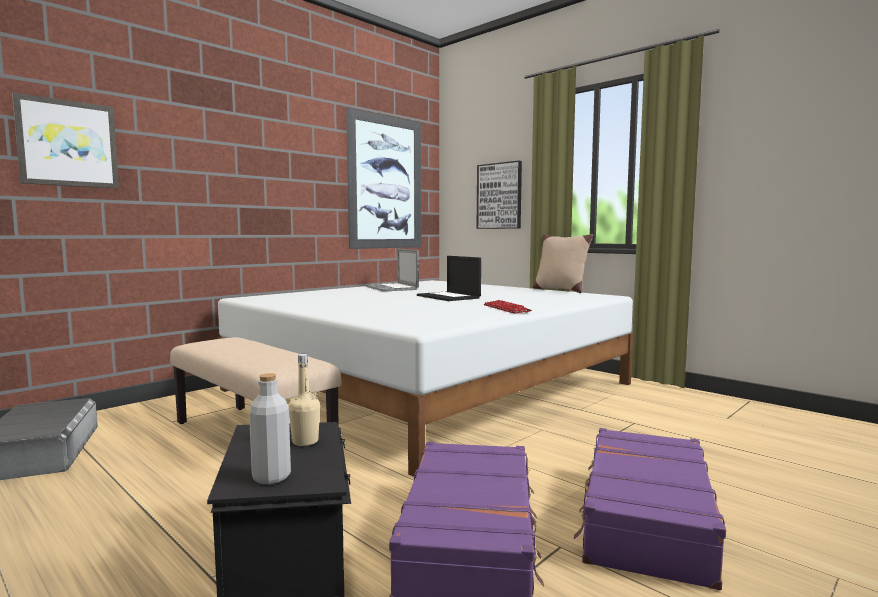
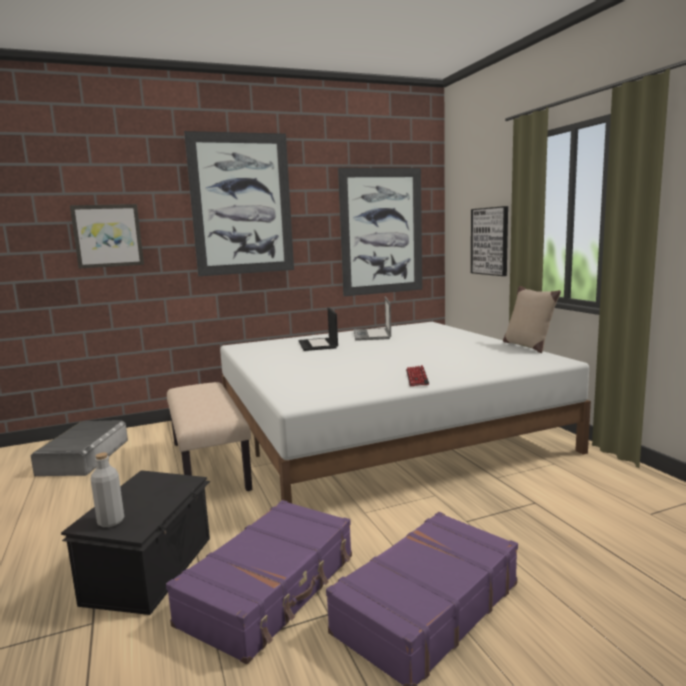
camera: 25 degrees right, 5 degrees up
beige bottle [289,354,320,446] -> none
laptop [417,256,481,301] -> laptop moved to [299,308,338,351]
none -> picture [184,131,294,276]

